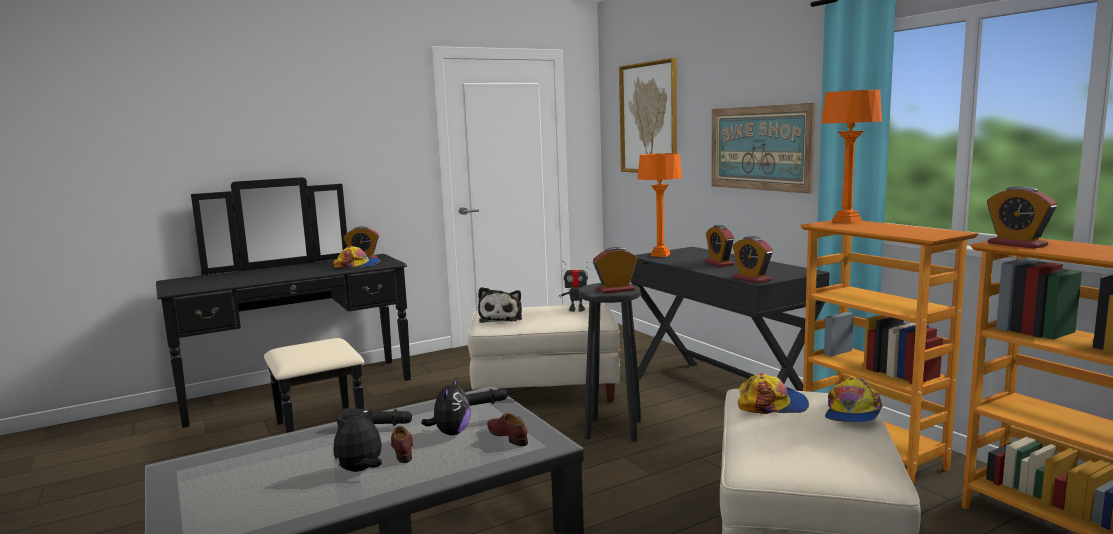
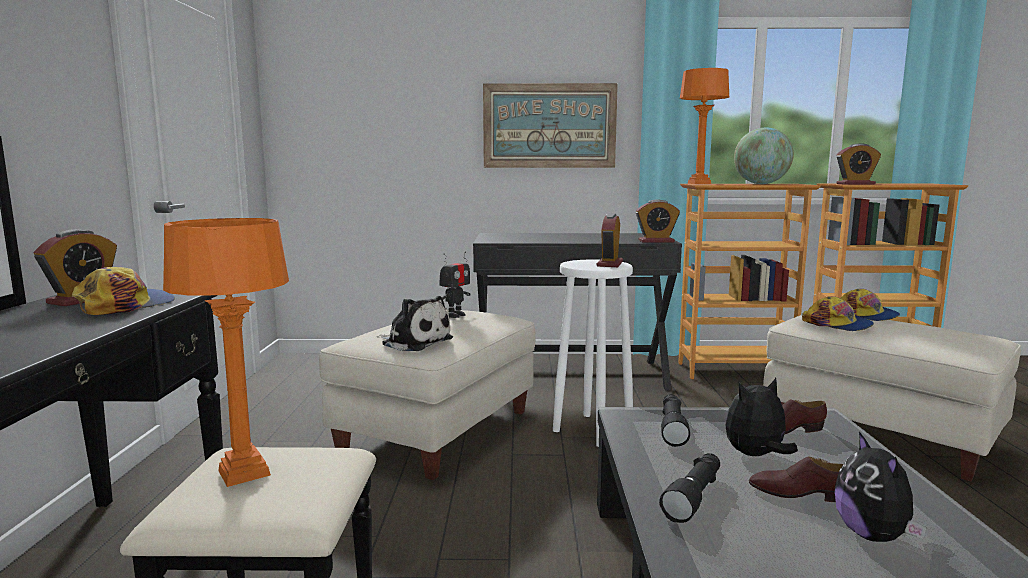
camera: 60 degrees left, 0 degrees up
plush toy [421,376,471,436] -> plush toy turned 60 degrees counterclockwise [726,378,798,456]
black stool [579,283,641,442] -> white stool [553,259,633,447]
picture [619,58,677,173] -> none
orange table lamp [637,153,682,257] -> orange table lamp moved to [163,218,289,487]
alarm clock [705,225,735,267] -> none
cap [738,373,809,414] -> cap turned 105 degrees clockwise [802,296,874,331]
none -> globe [734,128,794,184]

